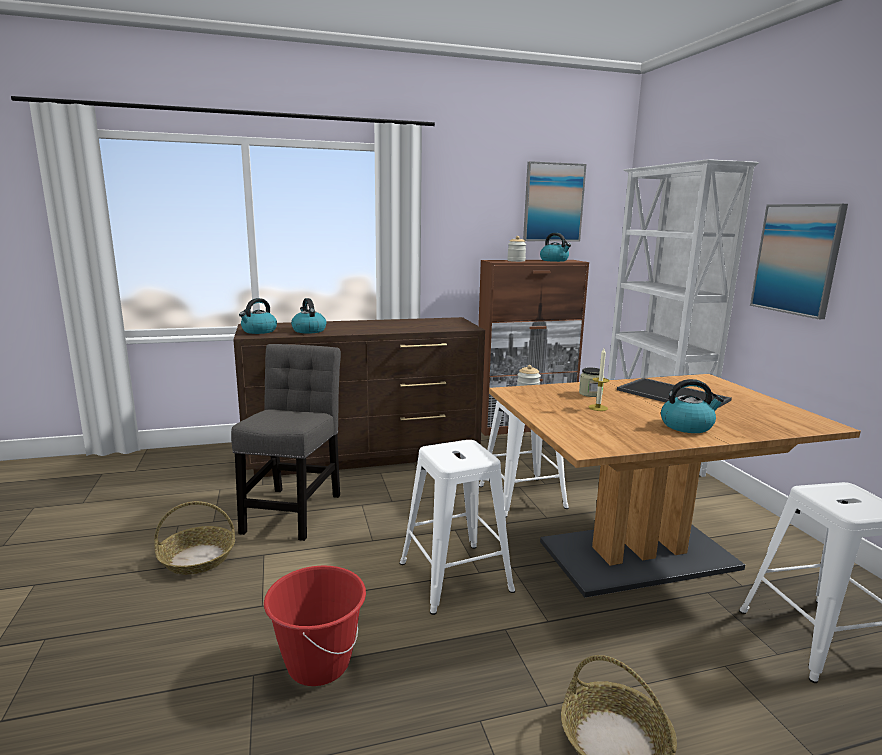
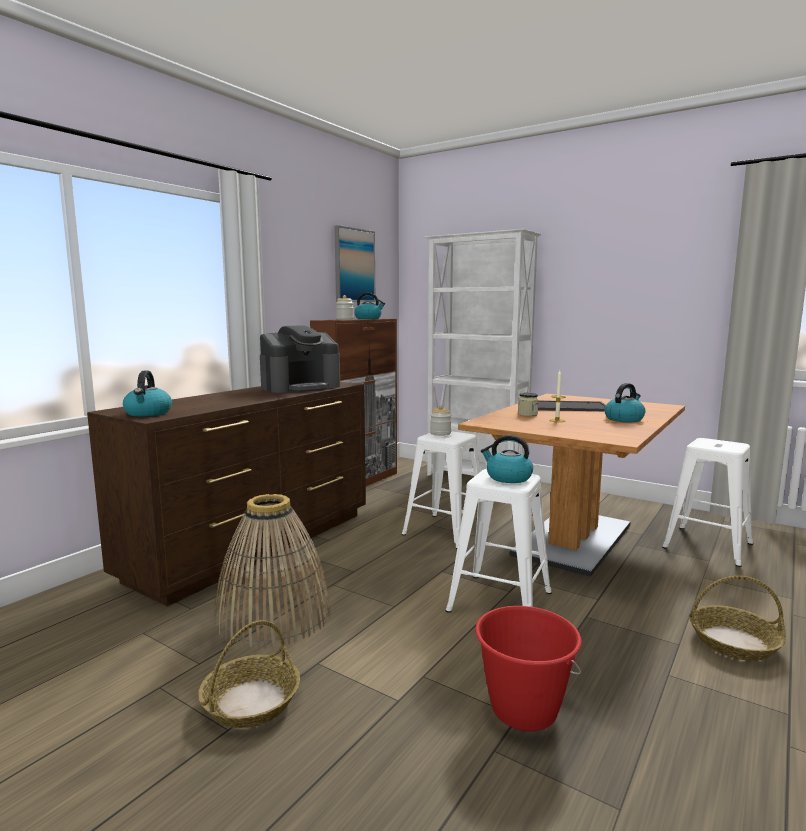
camera: 40 degrees left, 5 degrees down
grey chair [231,344,341,541] -> basket [214,494,331,648]
kettle [291,298,327,334] -> kettle moved to [481,435,533,483]
picture [750,204,848,319] -> none
none -> coffee machine [260,325,340,393]

